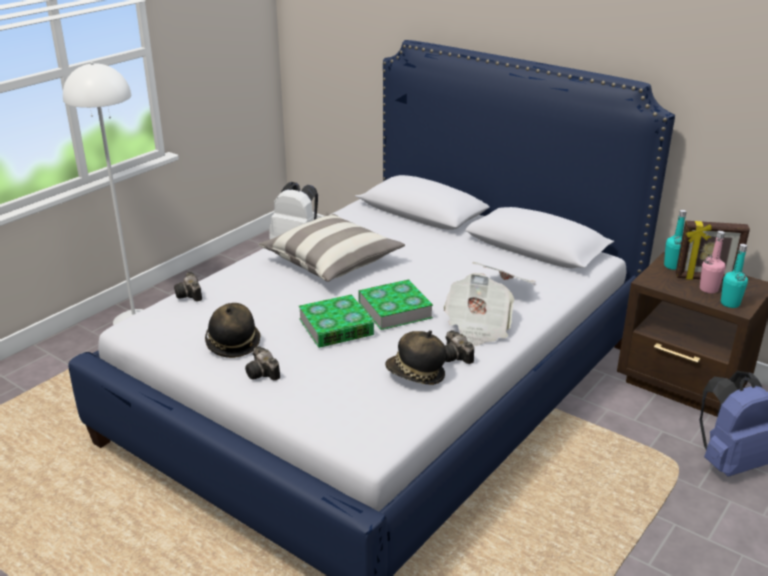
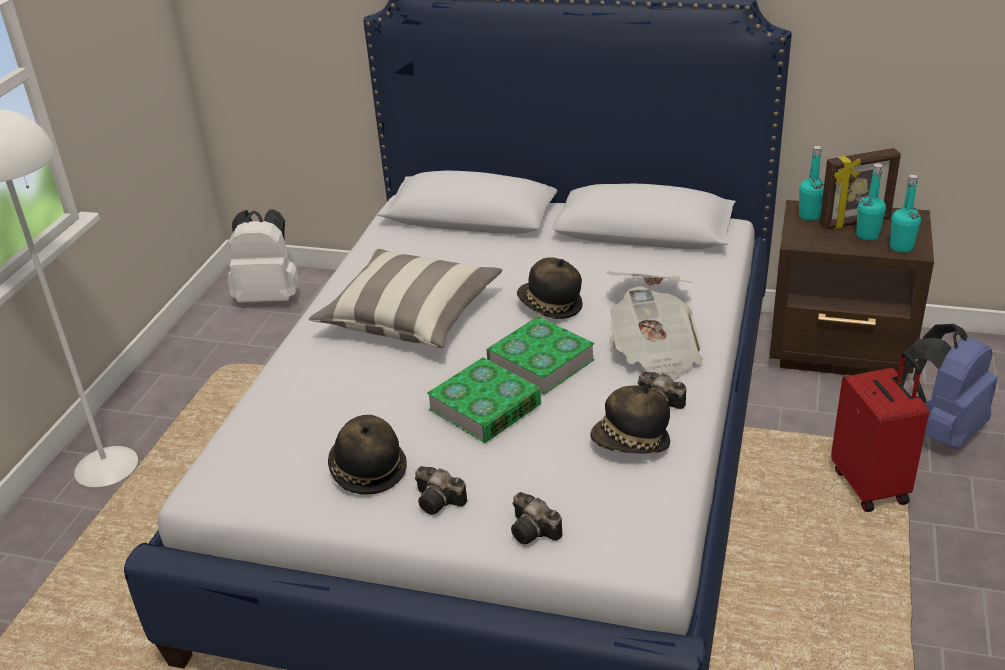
camera: 20 degrees left, 5 degrees up
camera [174,272,202,301] -> camera moved to [511,492,563,544]
pink bottle [700,231,725,293] -> turquoise bottle [856,163,886,240]
none -> hat [517,257,583,319]
none -> red suitcase [831,351,929,512]

